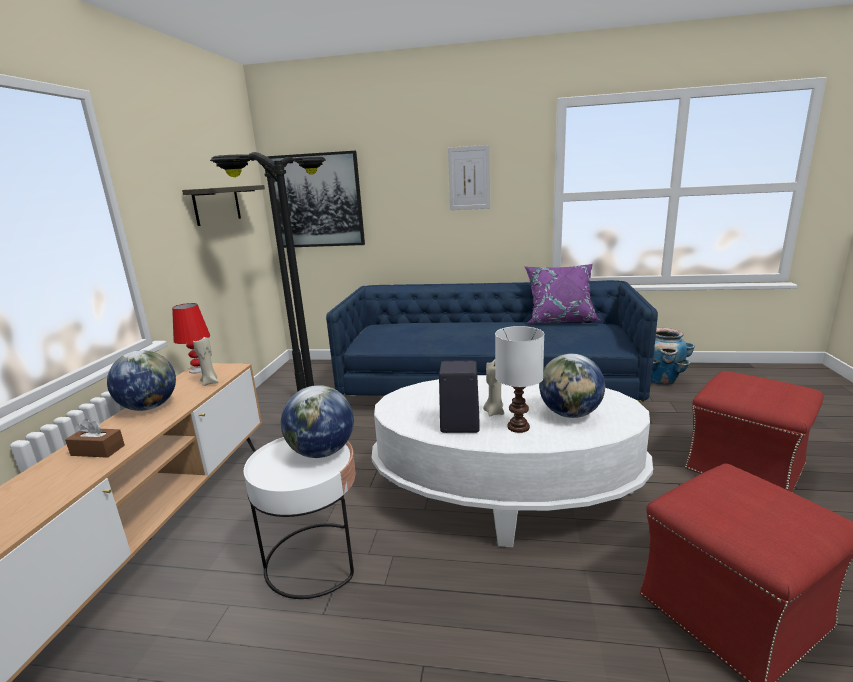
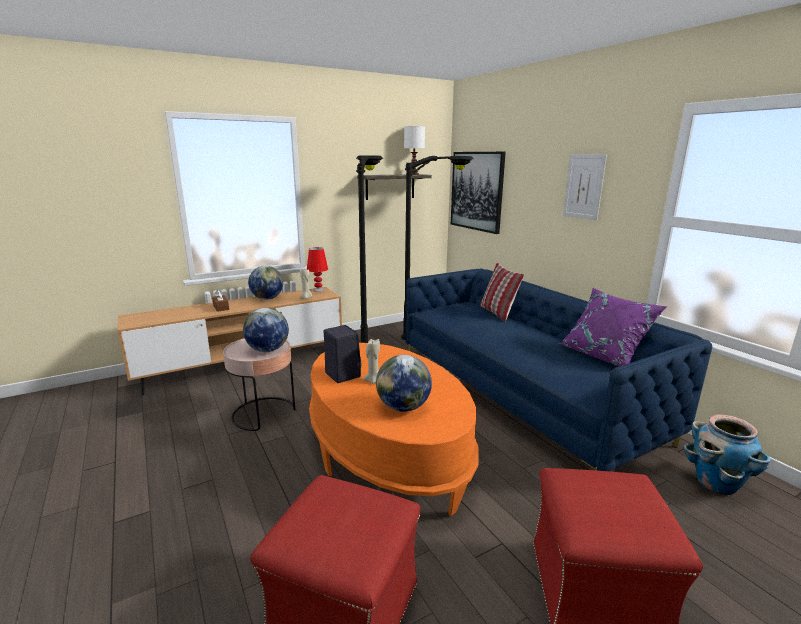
camera: 50 degrees right, 0 degrees up
white side table [244,437,356,599] -> pink side table [223,338,296,431]
white coffee table [372,375,653,547] -> orange coffee table [309,343,479,516]
white table lamp [495,326,544,433] -> white table lamp moved to [404,126,425,175]
none -> pillow [480,263,524,322]

